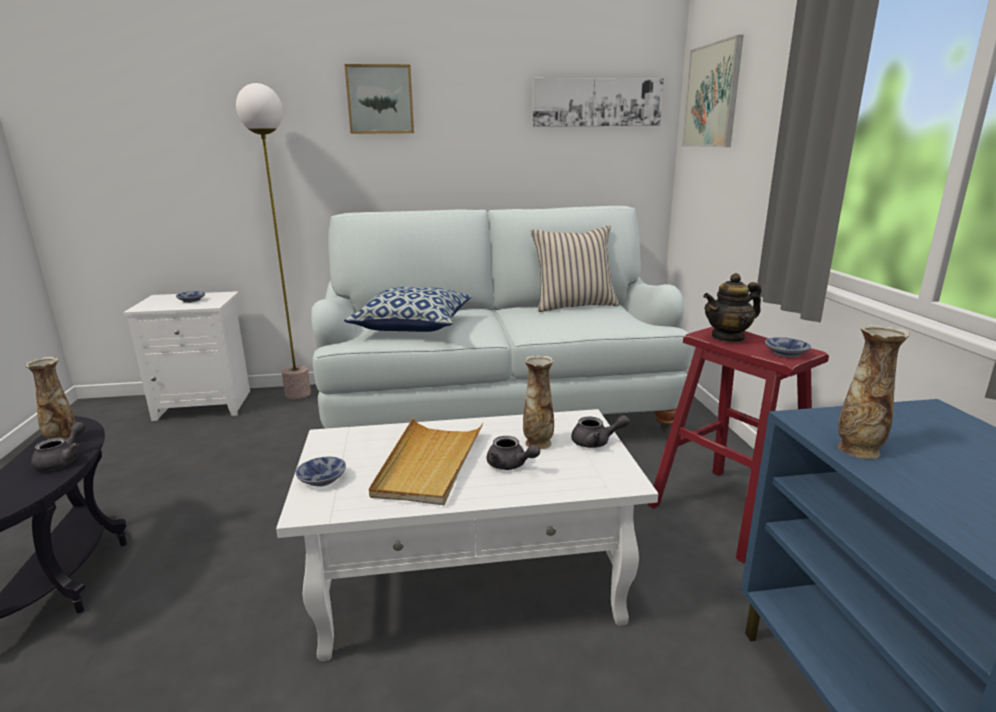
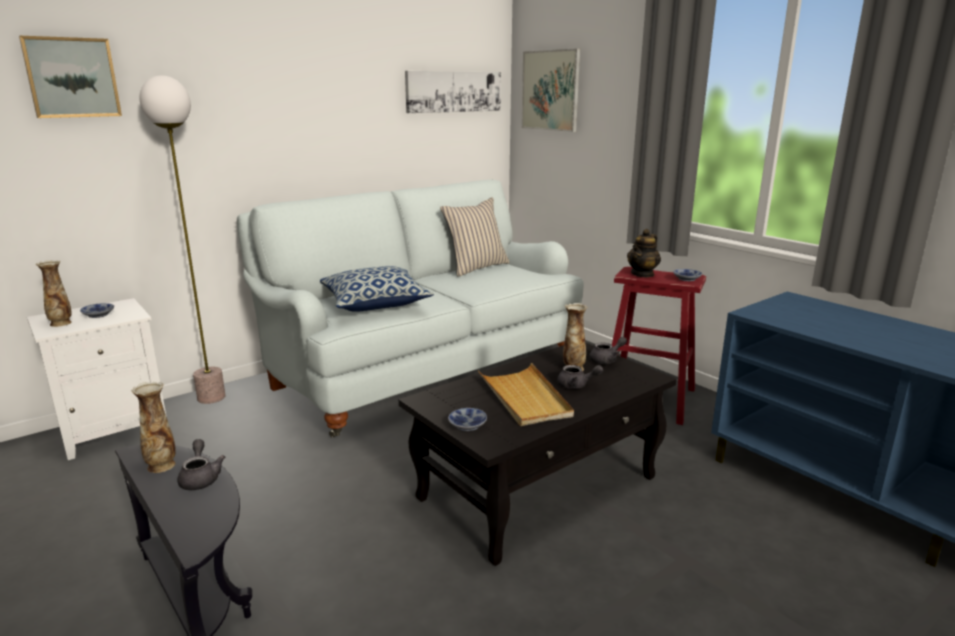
camera: 30 degrees left, 0 degrees up
white coffee table [276,409,658,661] -> black coffee table [399,343,677,566]
picture [344,64,414,134] -> picture moved to [19,36,122,118]
vase [838,324,910,459] -> vase moved to [36,260,72,327]

